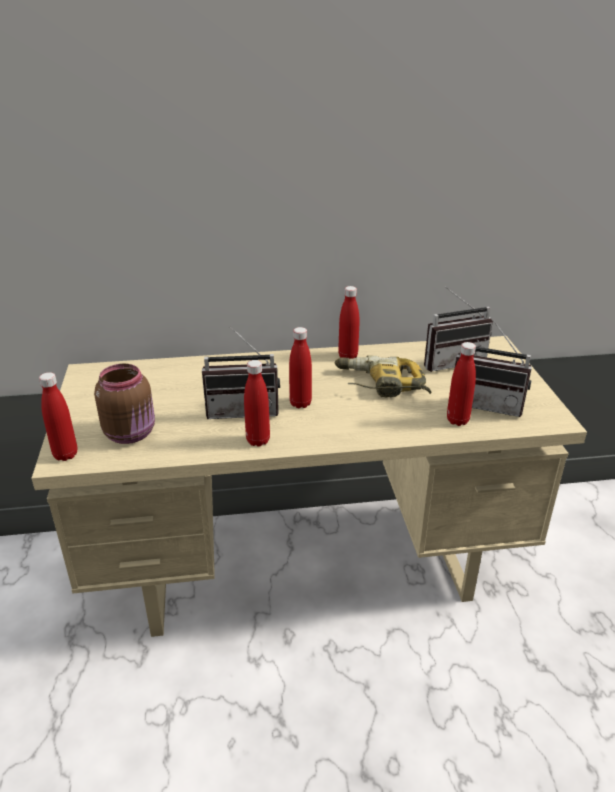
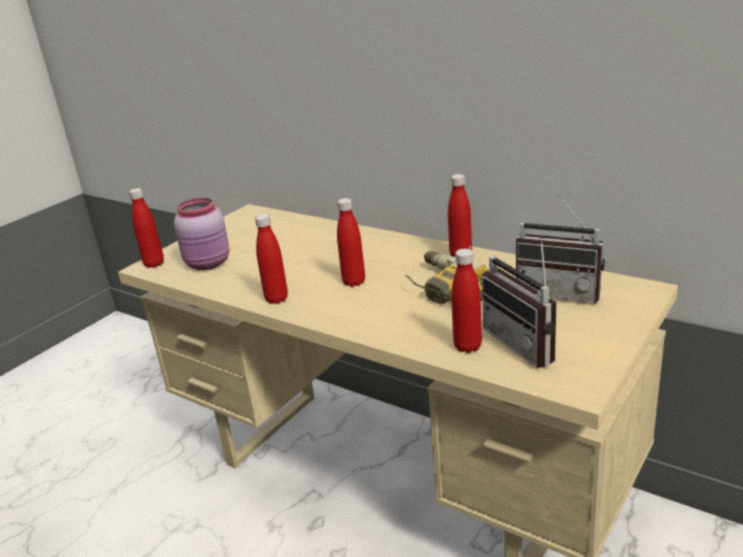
camera: 45 degrees right, 5 degrees down
brown jar [94,364,155,444] -> pink jar [174,198,230,270]
radio [202,327,280,419] -> none

